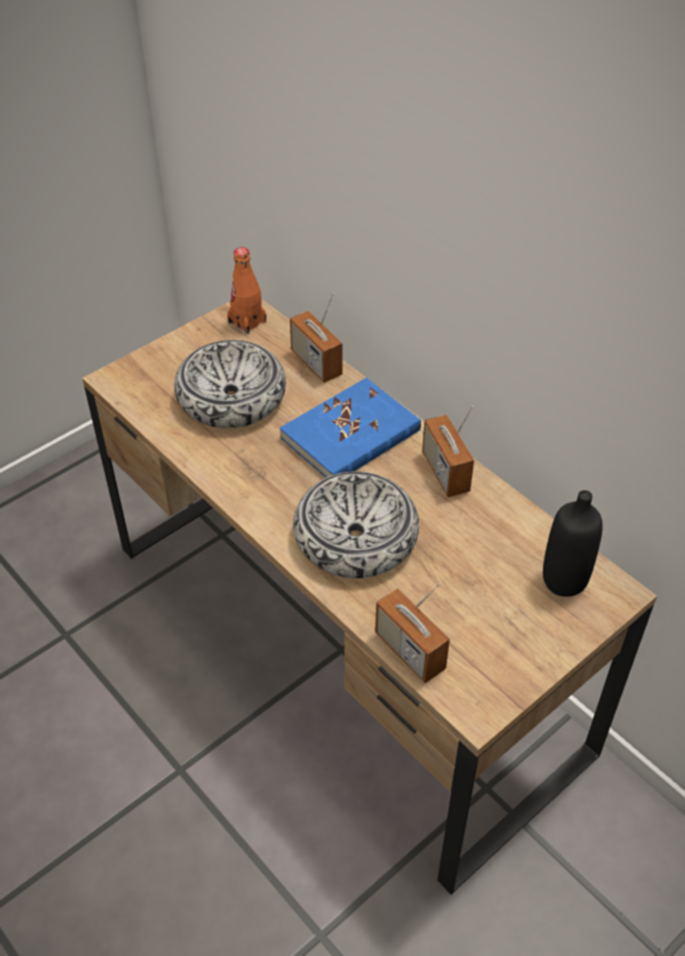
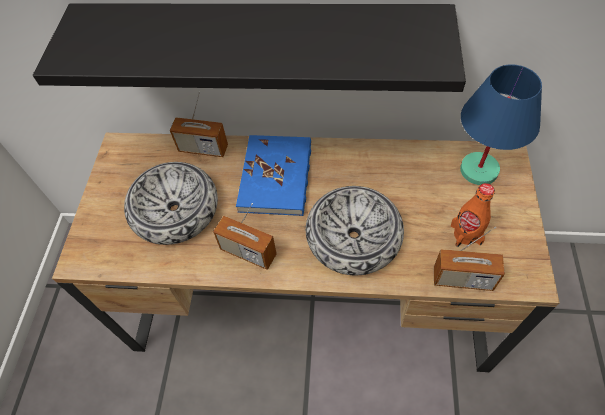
camera: 40 degrees left, 10 degrees up
orange bottle [227,247,266,334] -> orange bottle moved to [451,183,495,247]
radio [422,406,474,497] -> radio moved to [213,203,277,270]
black bottle [543,490,603,597] -> blue table lamp [460,64,542,185]
none -> black shelf [33,3,466,92]

